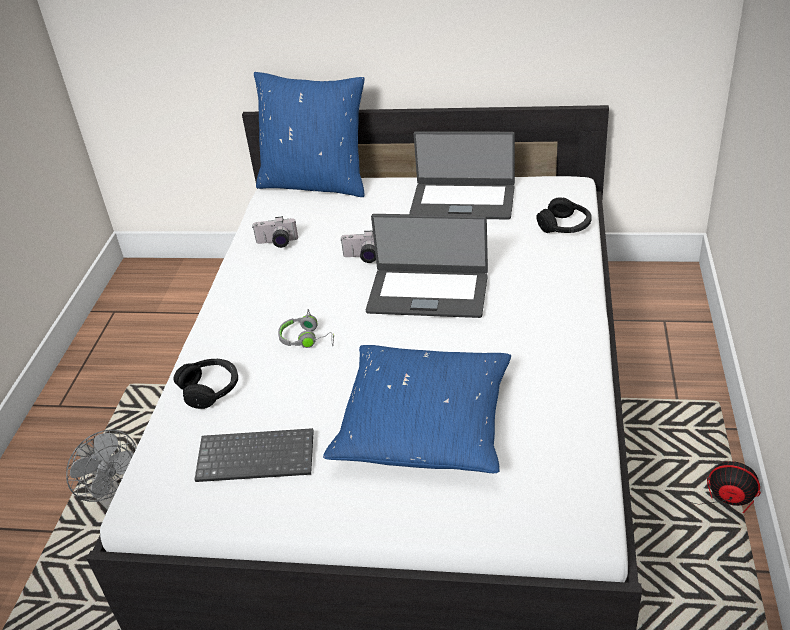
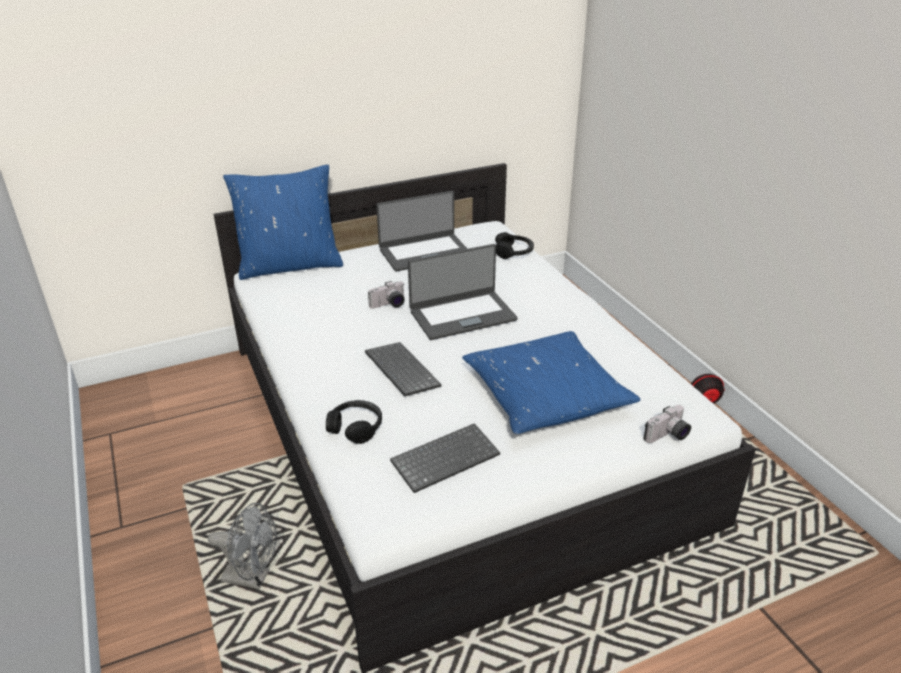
camera: 35 degrees left, 5 degrees down
camera [252,216,298,248] -> camera moved to [643,405,691,443]
grey headphones [278,309,334,348] -> keyboard [365,342,442,396]

